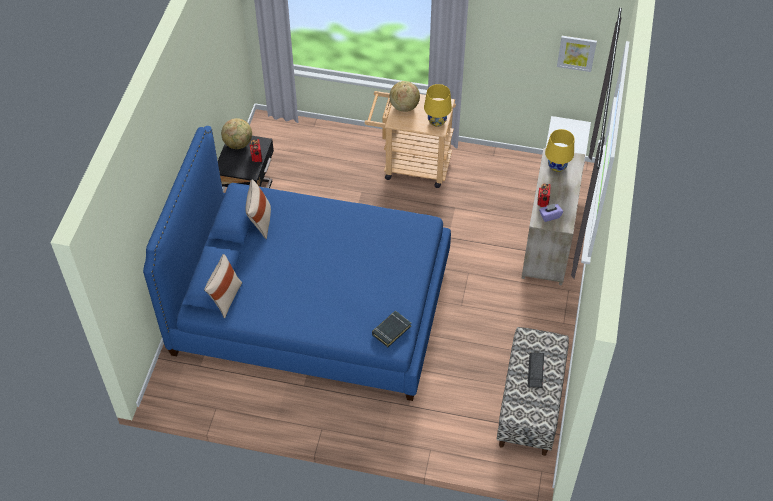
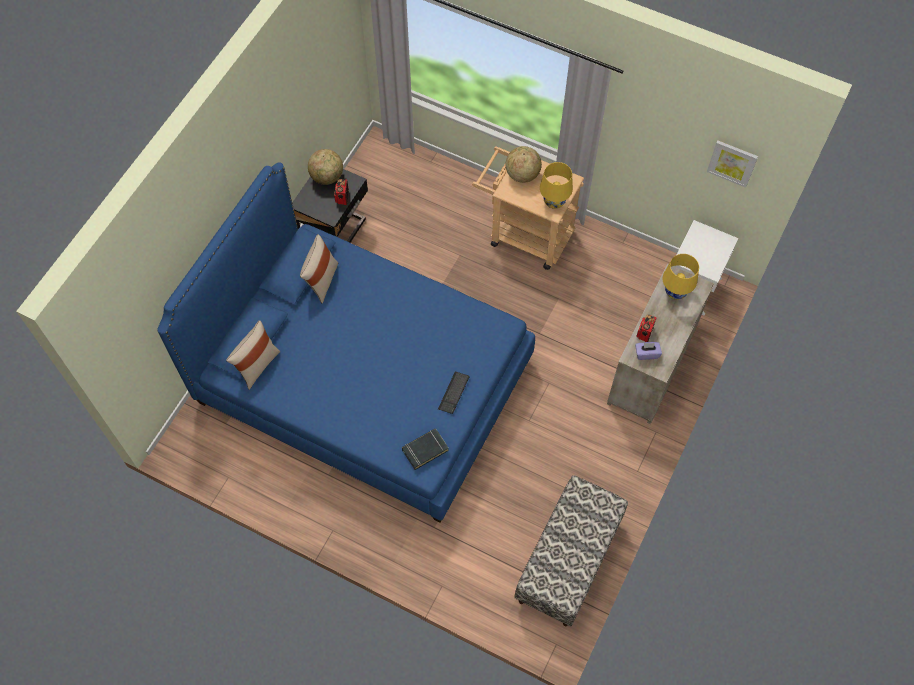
camera: 15 degrees right, 10 degrees up
keyboard [528,353,544,388] -> keyboard moved to [438,372,470,414]

